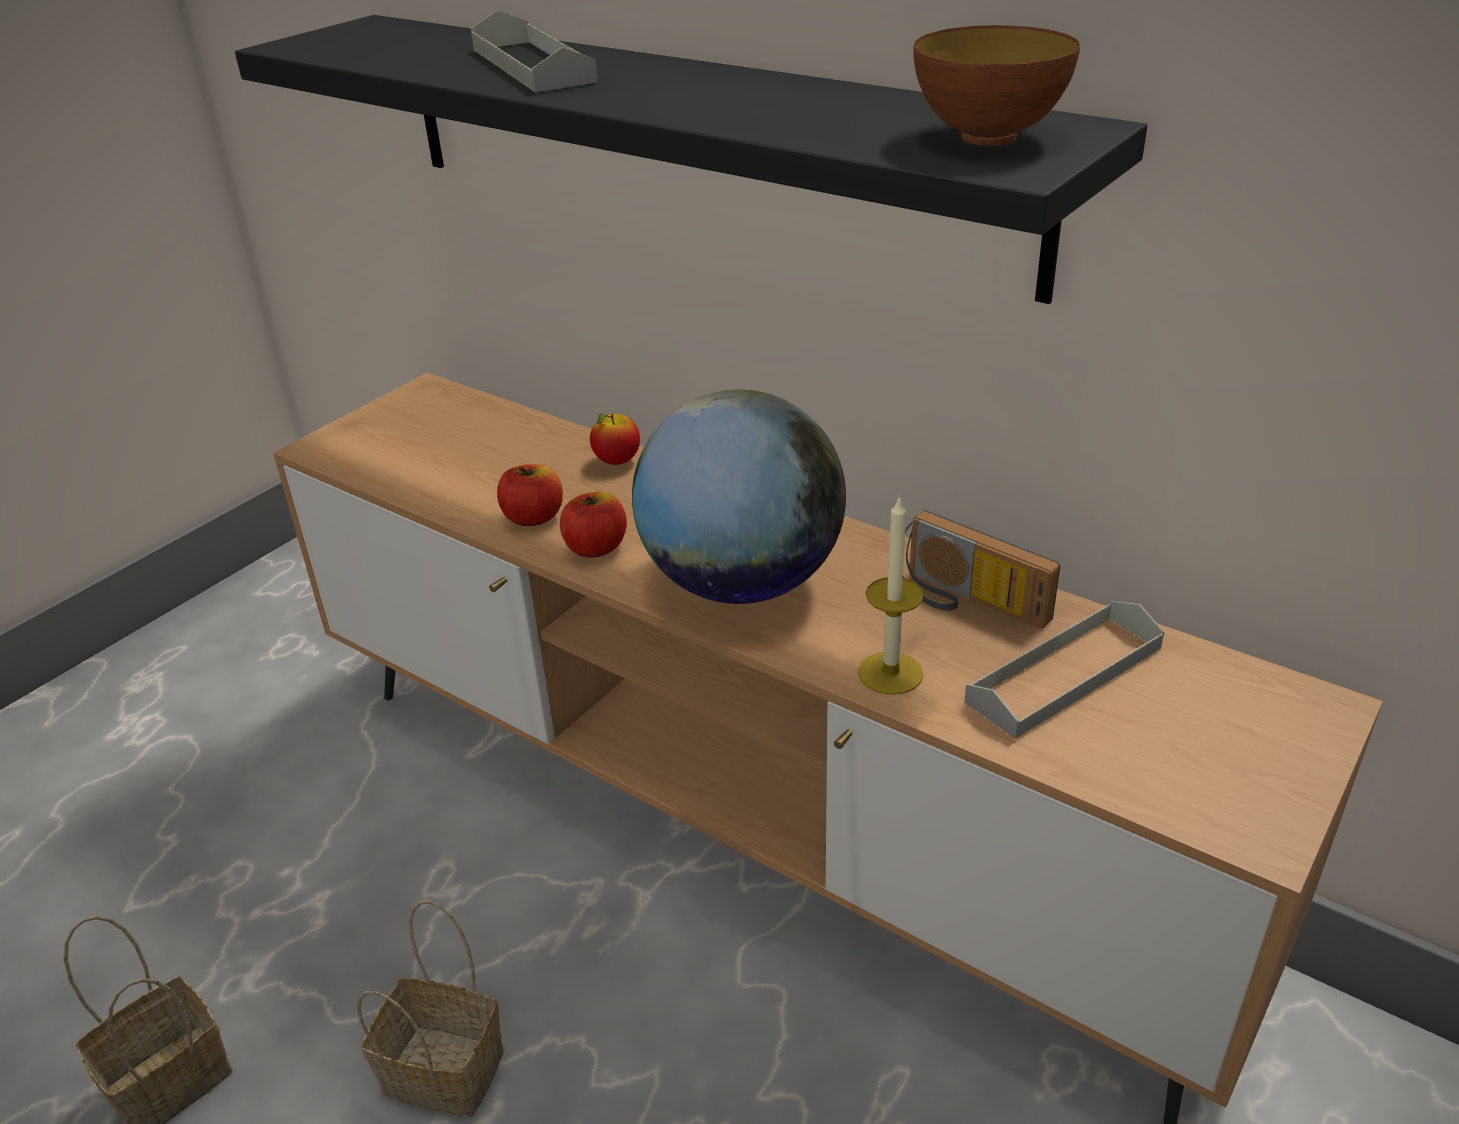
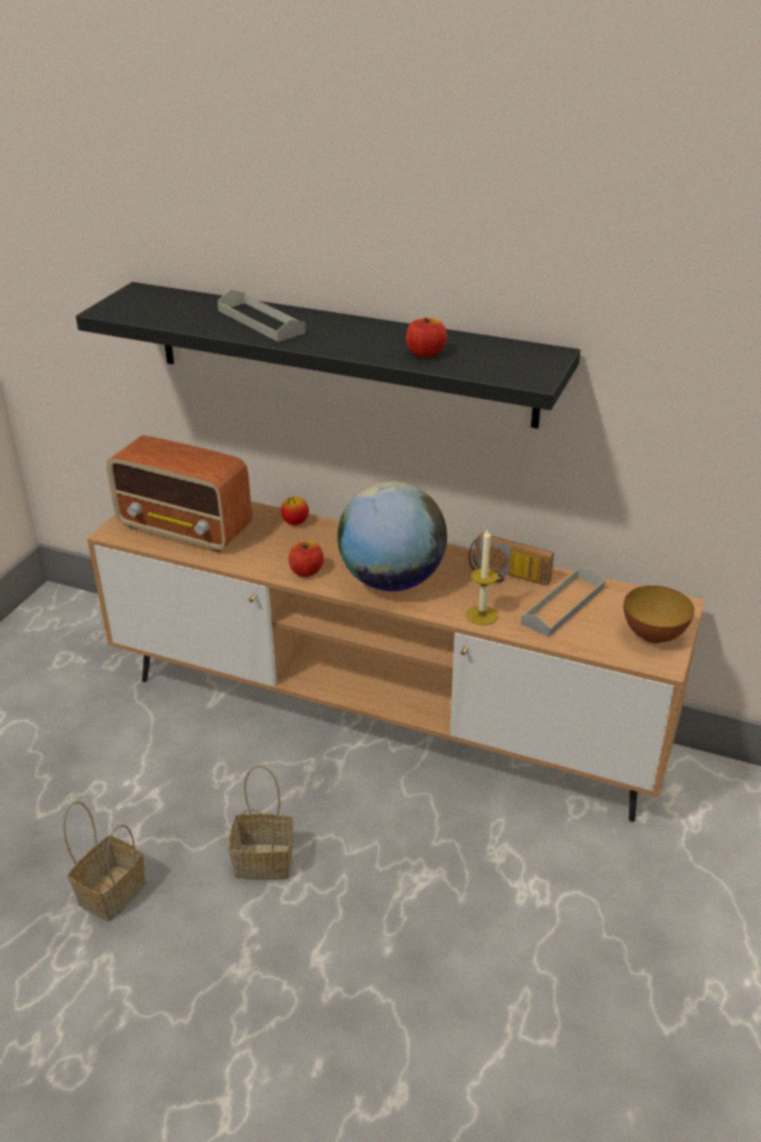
camera: 15 degrees left, 0 degrees up
apple [497,464,563,526] -> apple moved to [406,318,447,358]
bowl [913,25,1080,146] -> bowl moved to [624,586,694,643]
none -> radio [107,435,252,552]

